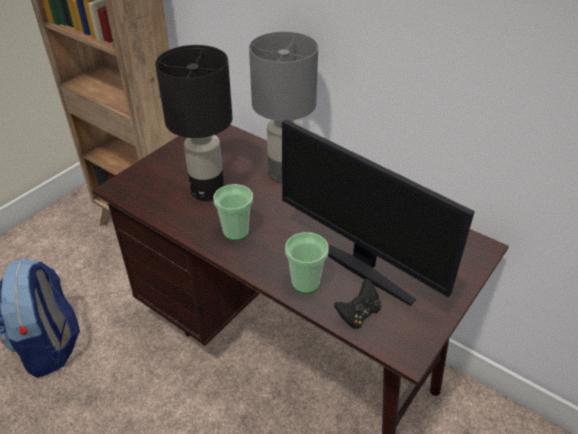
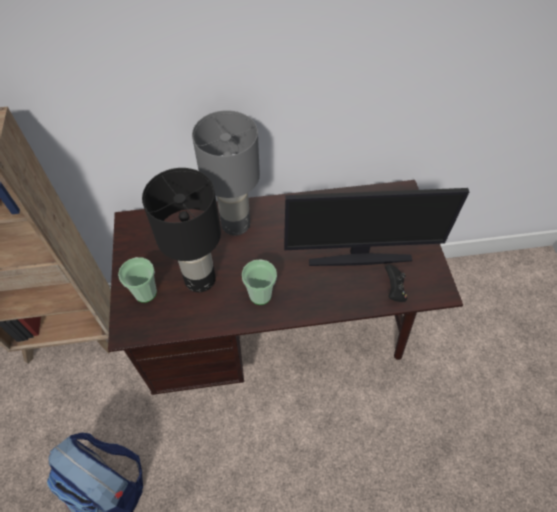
camera: 45 degrees left, 15 degrees up
cup [285,232,329,294] -> cup moved to [118,257,157,303]

